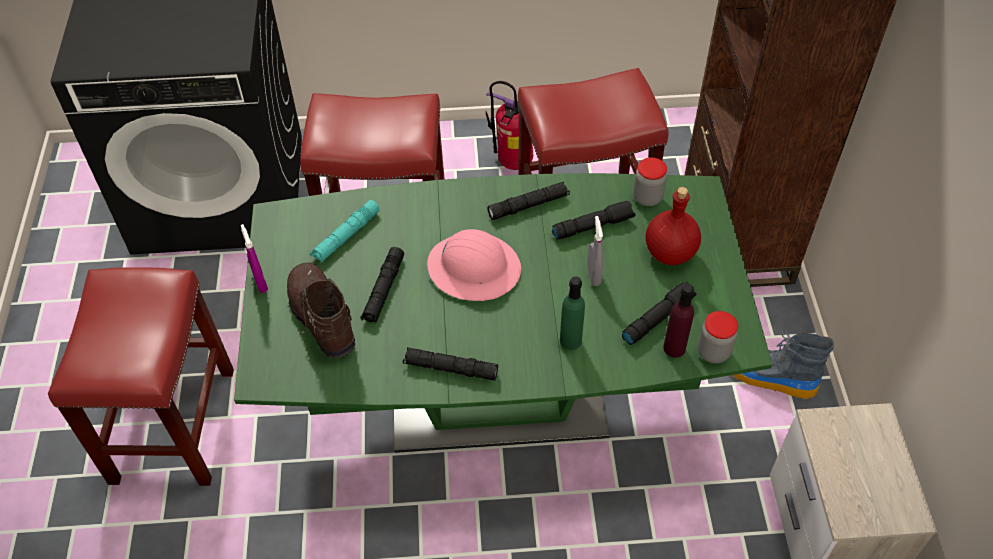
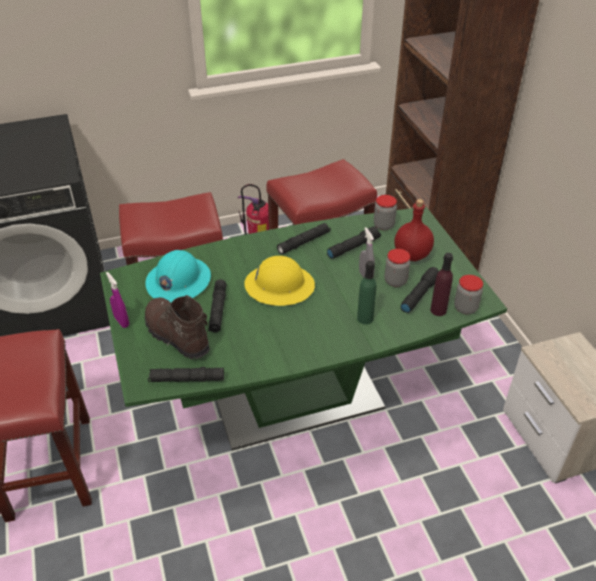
camera: 15 degrees left, 10 degrees down
turquoise flashlight [310,200,380,263] -> turquoise hard hat [145,250,211,302]
black flashlight [403,347,498,381] -> black flashlight moved to [148,367,224,382]
pink hard hat [427,229,521,301] -> yellow hard hat [244,256,315,306]
boot [733,329,834,399] -> none
none -> jar [385,249,410,287]

